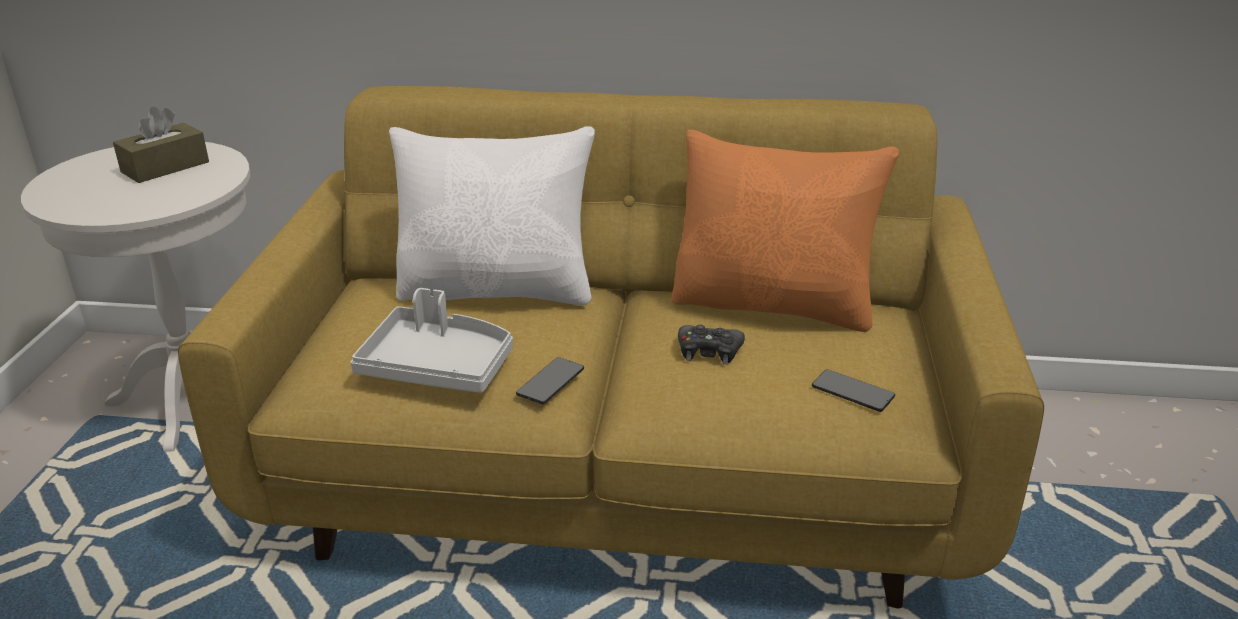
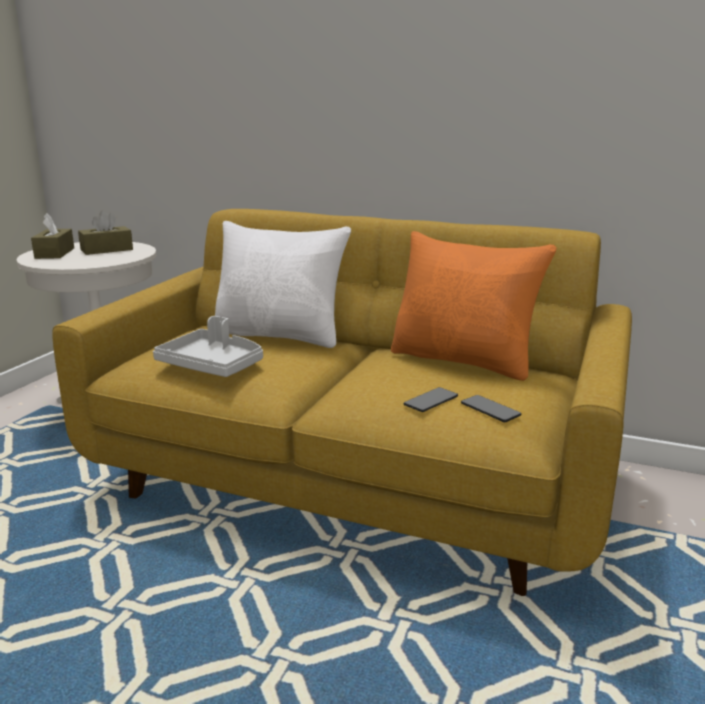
camera: 15 degrees right, 10 degrees down
phone [516,357,584,404] -> phone moved to [404,387,458,412]
black game controller [678,325,745,365] -> none
none -> brown tissue box [31,213,74,259]

